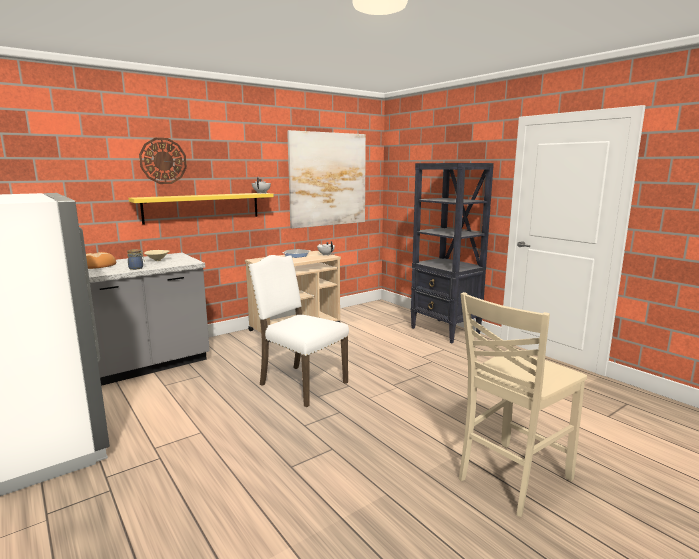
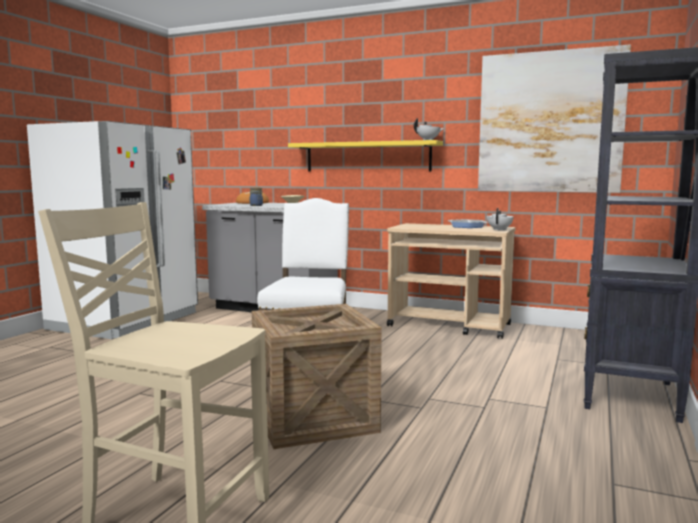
camera: 60 degrees right, 5 degrees down
wall clock [139,138,187,184] -> none
none -> crate [252,304,382,449]

